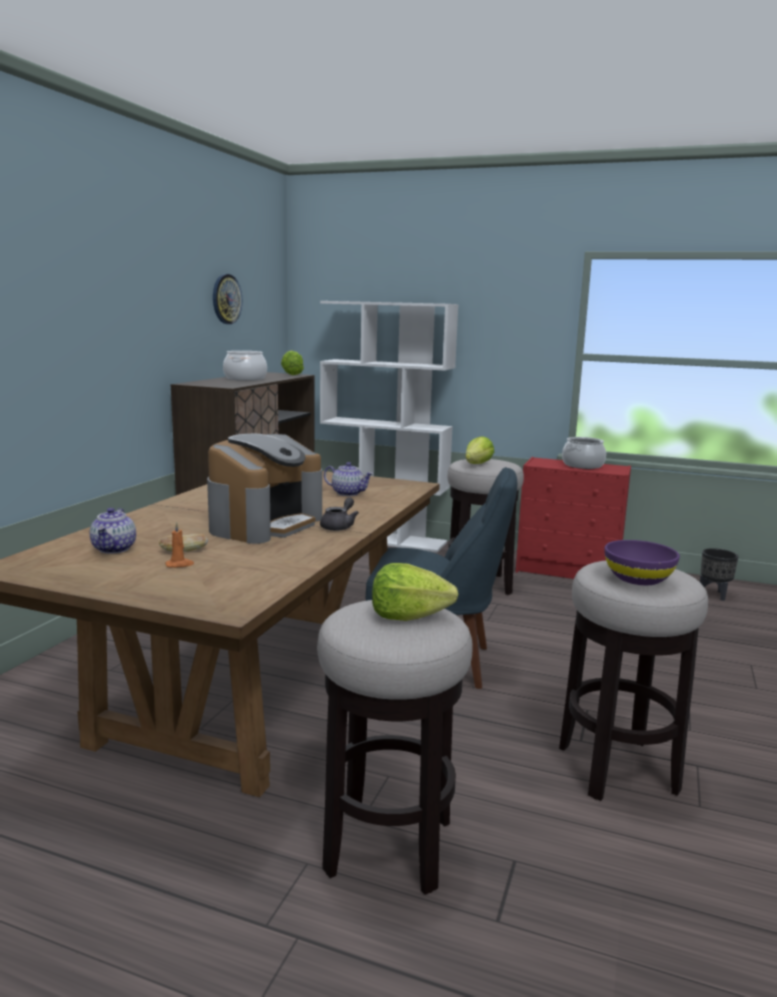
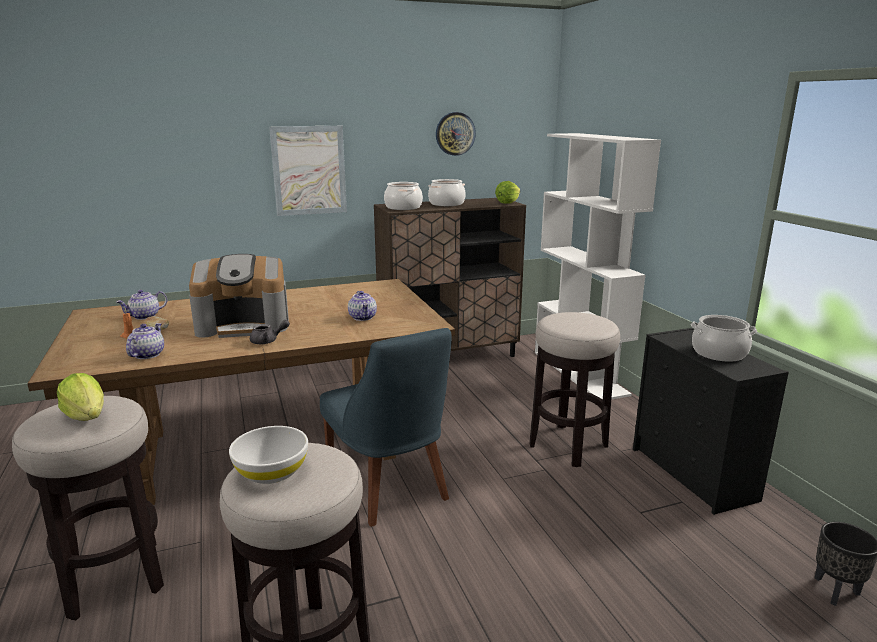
camera: 50 degrees right, 5 degrees up
lettuce [465,436,494,464] -> none
red dresser [516,457,631,579] -> black dresser [633,328,789,515]
purple bowl [604,540,680,585] -> white bowl [229,426,308,484]
none -> teapot [126,323,164,359]
none -> picture [269,126,347,216]
none -> cooking pot [384,182,423,210]

